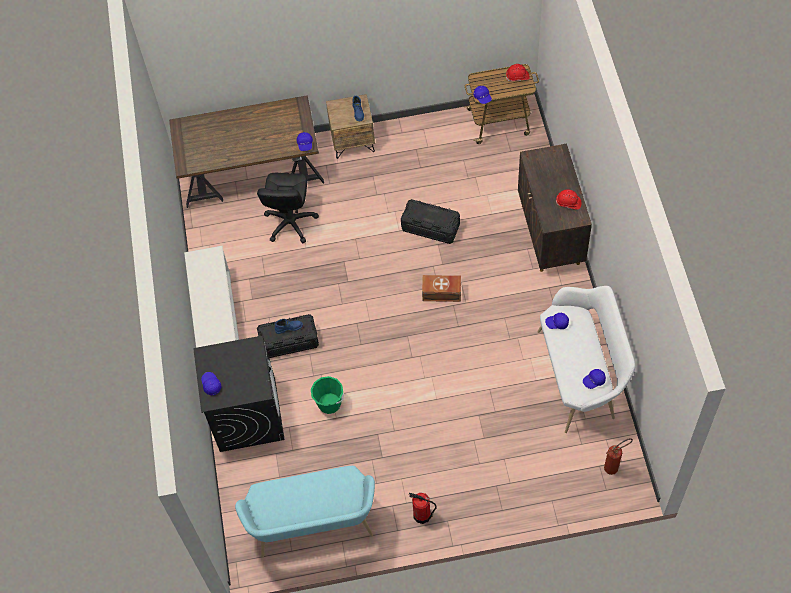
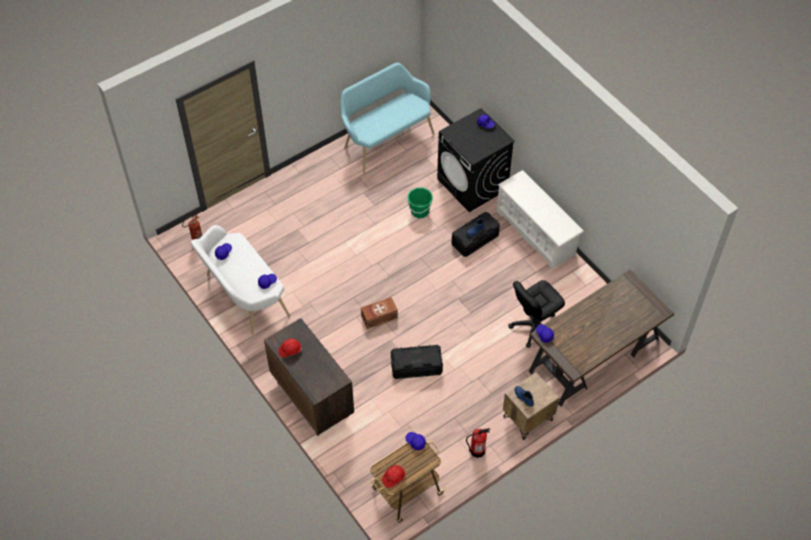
camera: 150 degrees right, 5 degrees down
black office chair [257,173,319,243] -> black office chair turned 105 degrees counterclockwise [508,280,565,348]
fire extinguisher [409,492,437,524] -> fire extinguisher moved to [466,428,490,458]

